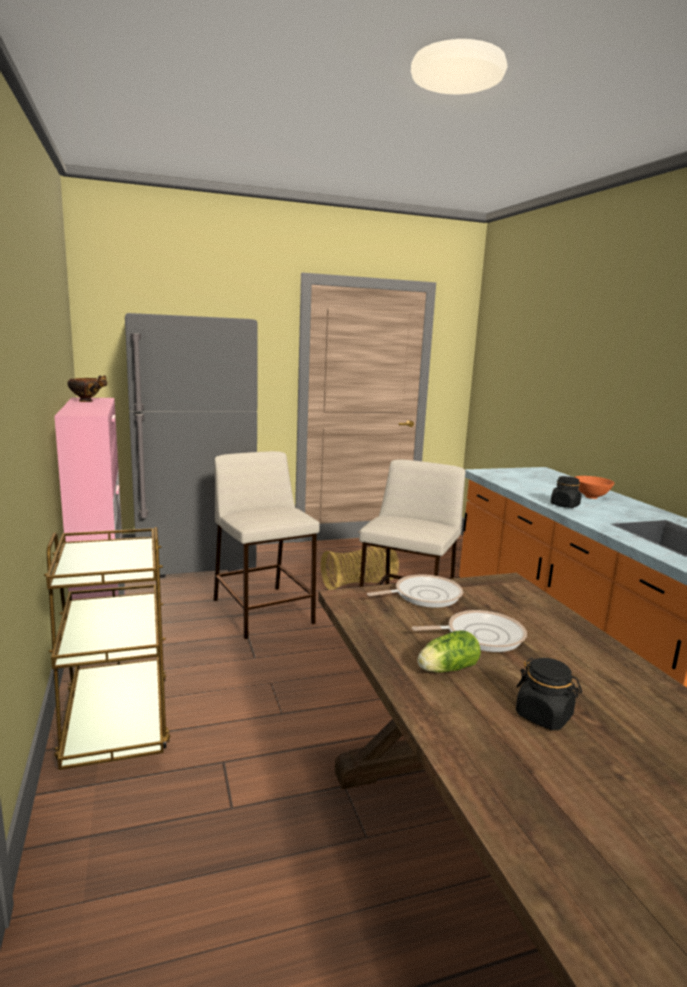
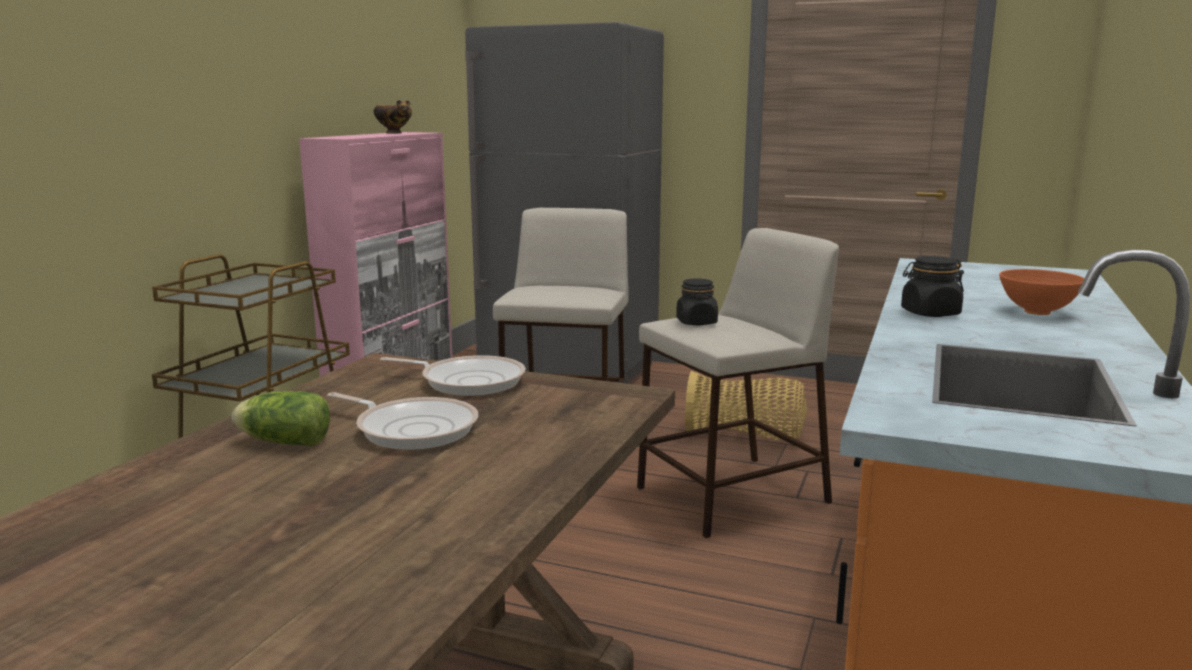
camera: 40 degrees right, 0 degrees up
black jar [516,658,582,730] -> black jar moved to [676,278,718,325]

